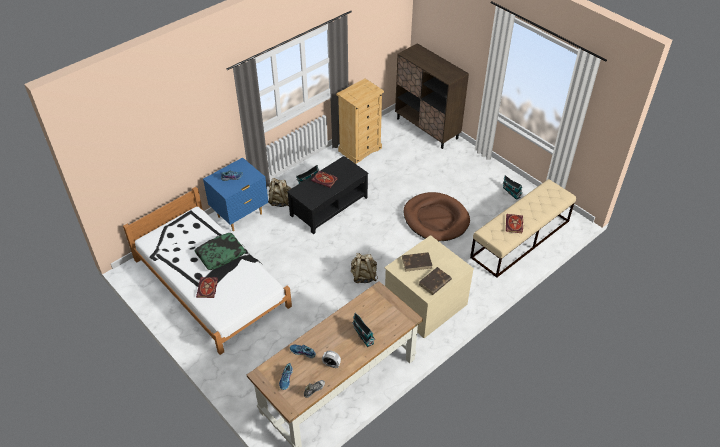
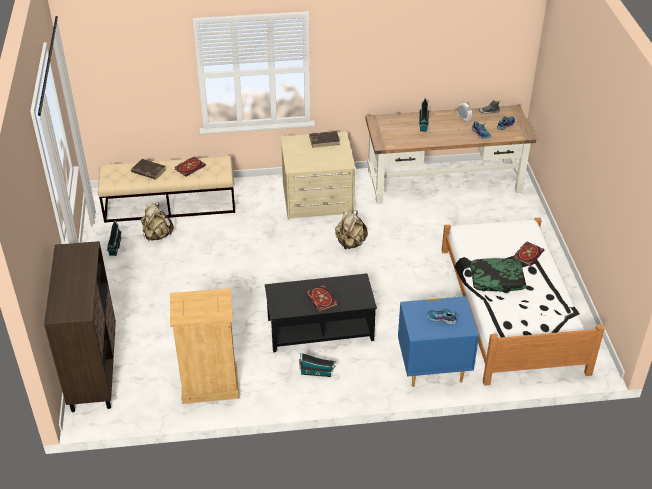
camera: 145 degrees left, 5 degrees down
beige backpack [268,178,292,207] -> beige backpack moved to [141,202,174,241]
brown book [402,252,433,272] -> brown book moved to [131,159,166,180]
brown dog bed [404,192,470,241] -> none

